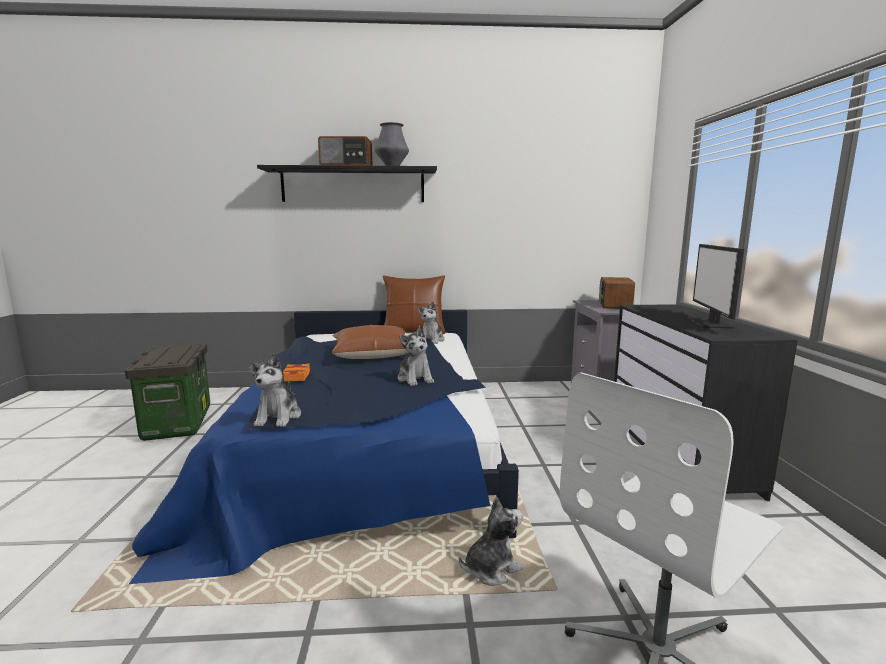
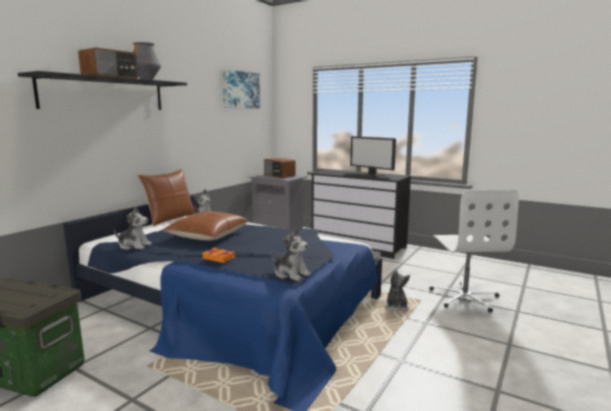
camera: 55 degrees left, 0 degrees up
plush toy [398,326,434,386] -> plush toy moved to [114,206,152,250]
none -> picture [222,69,260,108]

